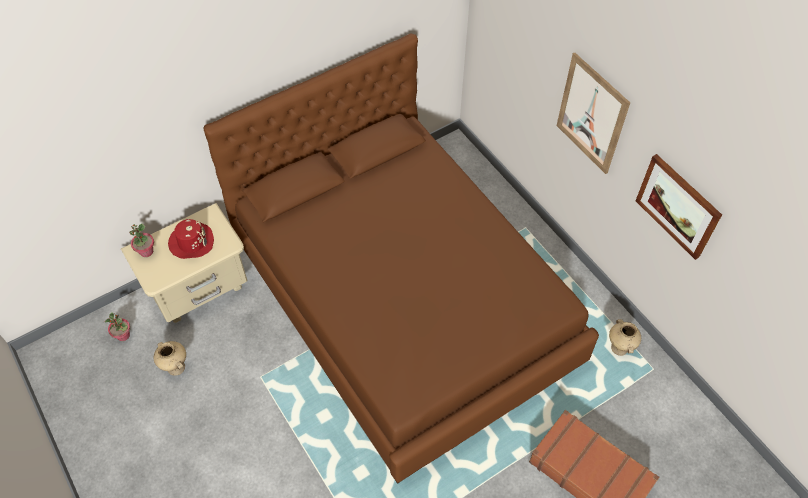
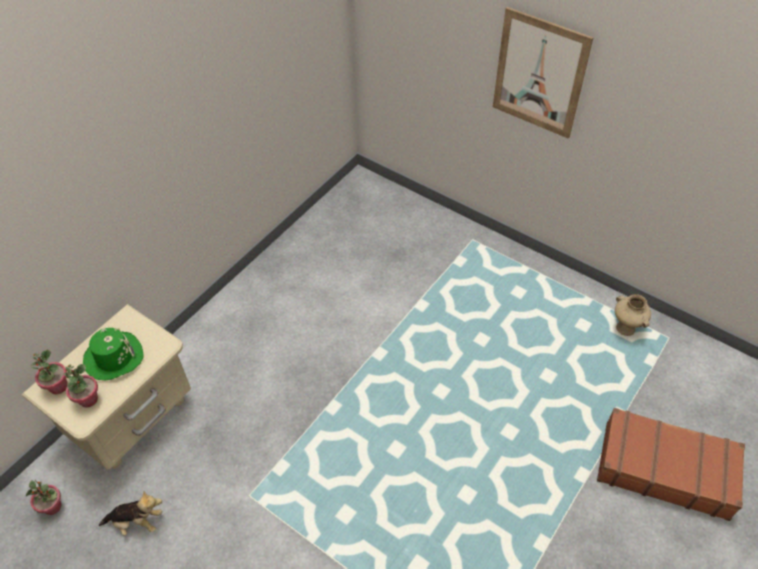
camera: 20 degrees left, 5 degrees down
beige vase [154,341,186,376] -> plush toy [99,491,162,536]
red hat [168,219,214,259] -> green hat [83,328,144,380]
brown bed [204,33,599,484] -> none
picture [636,154,722,260] -> none
none -> potted plant [63,364,98,408]

